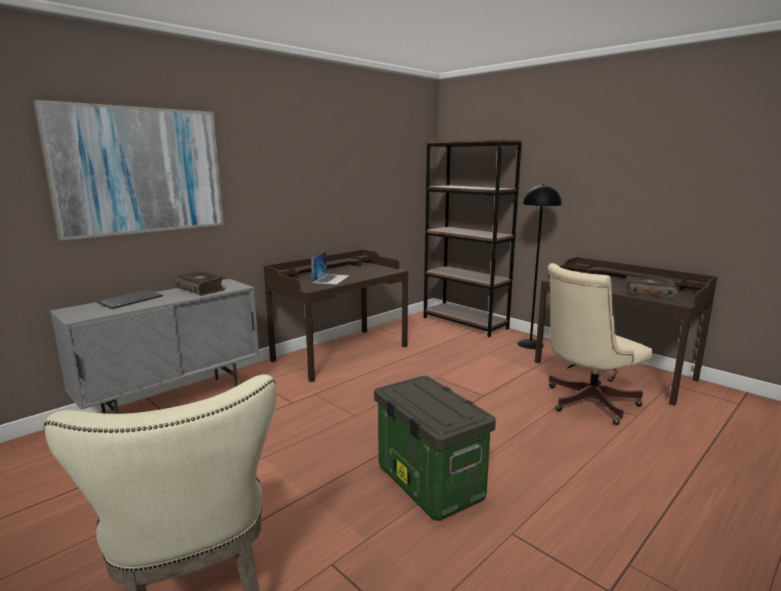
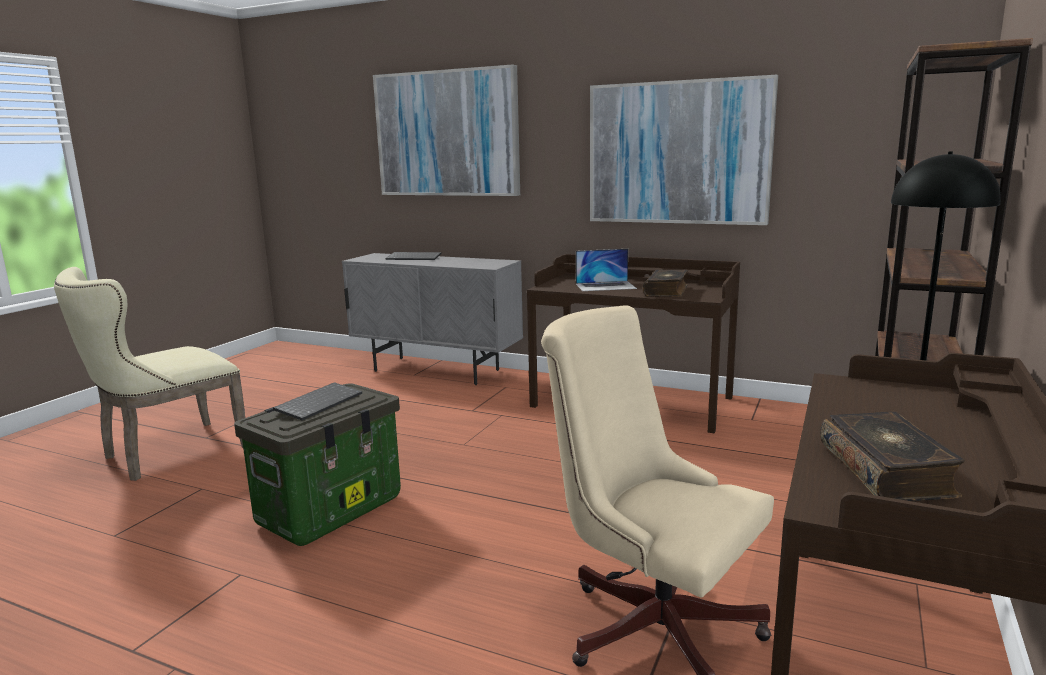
camera: 70 degrees right, 0 degrees up
book [175,271,225,296] -> book moved to [643,269,688,297]
none -> keyboard [273,382,362,421]
none -> picture [590,75,778,225]

